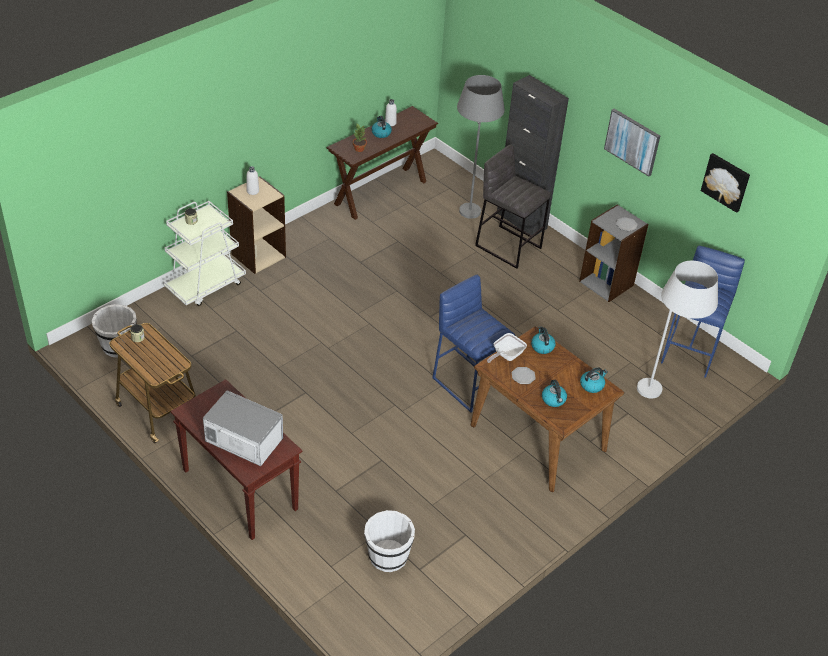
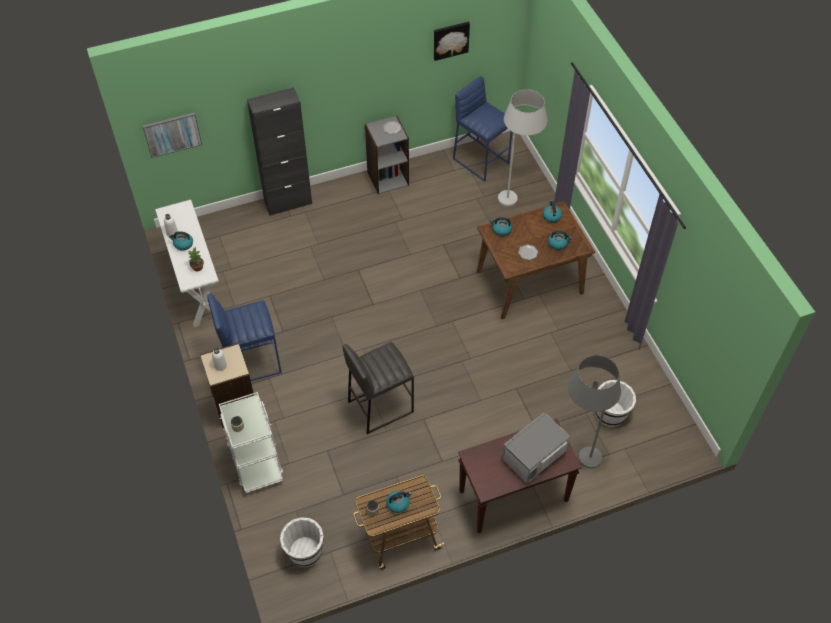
camera: 65 degrees left, 10 degrees up
brown console table [327,106,438,220] -> white console table [155,200,219,327]
blue stool [432,275,515,412] -> blue stool moved to [207,294,282,381]
grey floor lamp [457,75,505,219] -> grey floor lamp moved to [568,355,621,469]
grey stool [475,145,550,269] -> grey stool moved to [342,342,414,434]
frying pan [487,333,527,363] -> none
picture [604,109,660,177] -> picture moved to [142,112,202,158]
none -> kettle [386,491,412,513]

